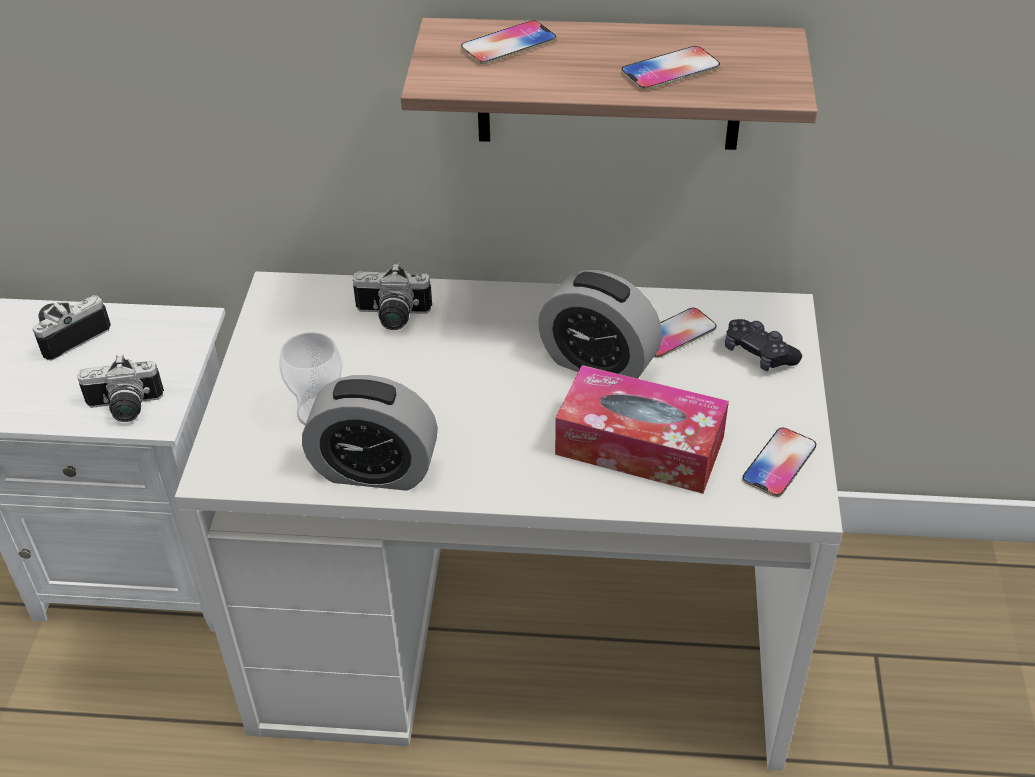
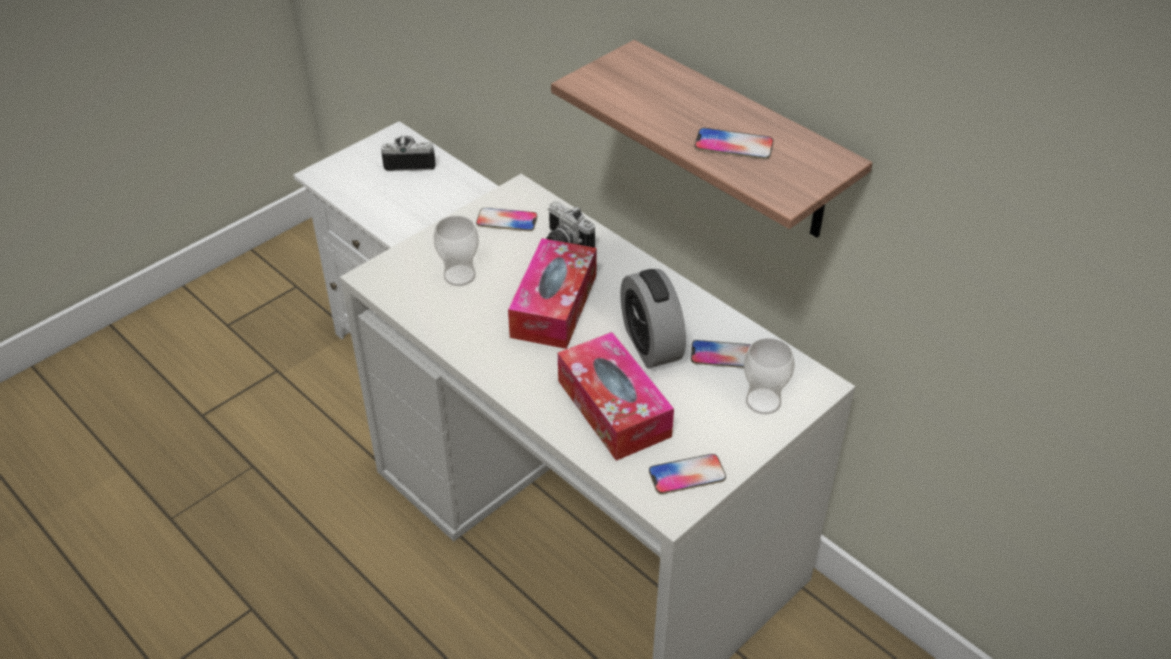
camera: 40 degrees right, 0 degrees up
camera [77,355,164,422] -> none
alarm clock [302,375,438,491] -> none
phone [461,20,556,64] -> phone moved to [476,208,538,231]
black game controller [725,319,802,371] -> cup [744,338,795,414]
none -> tissue box [508,238,597,349]

